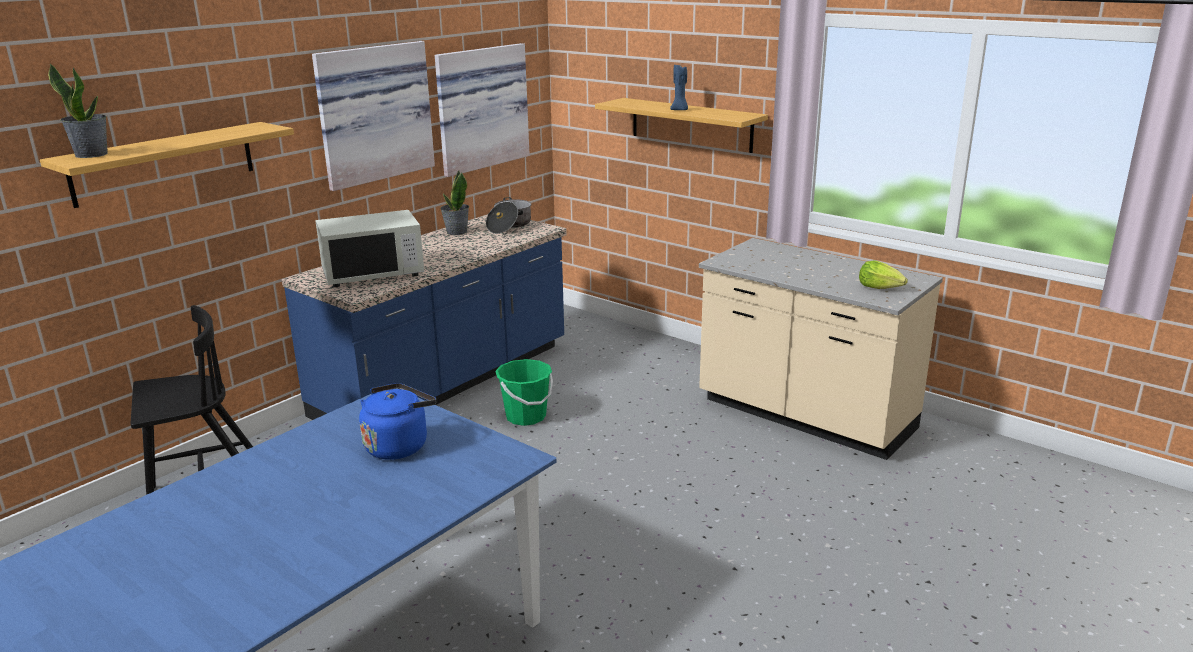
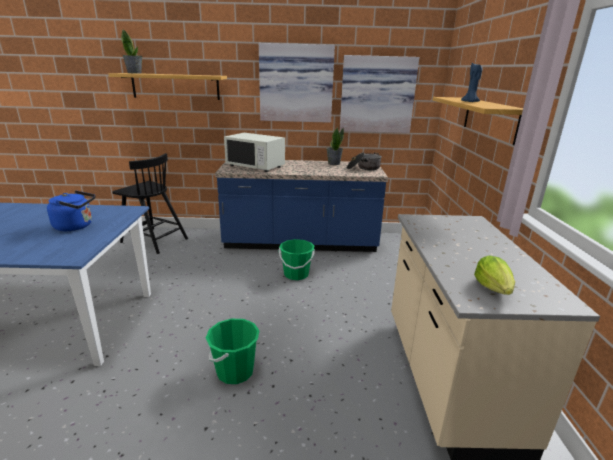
camera: 50 degrees right, 0 degrees up
none -> green bucket [206,319,259,384]

